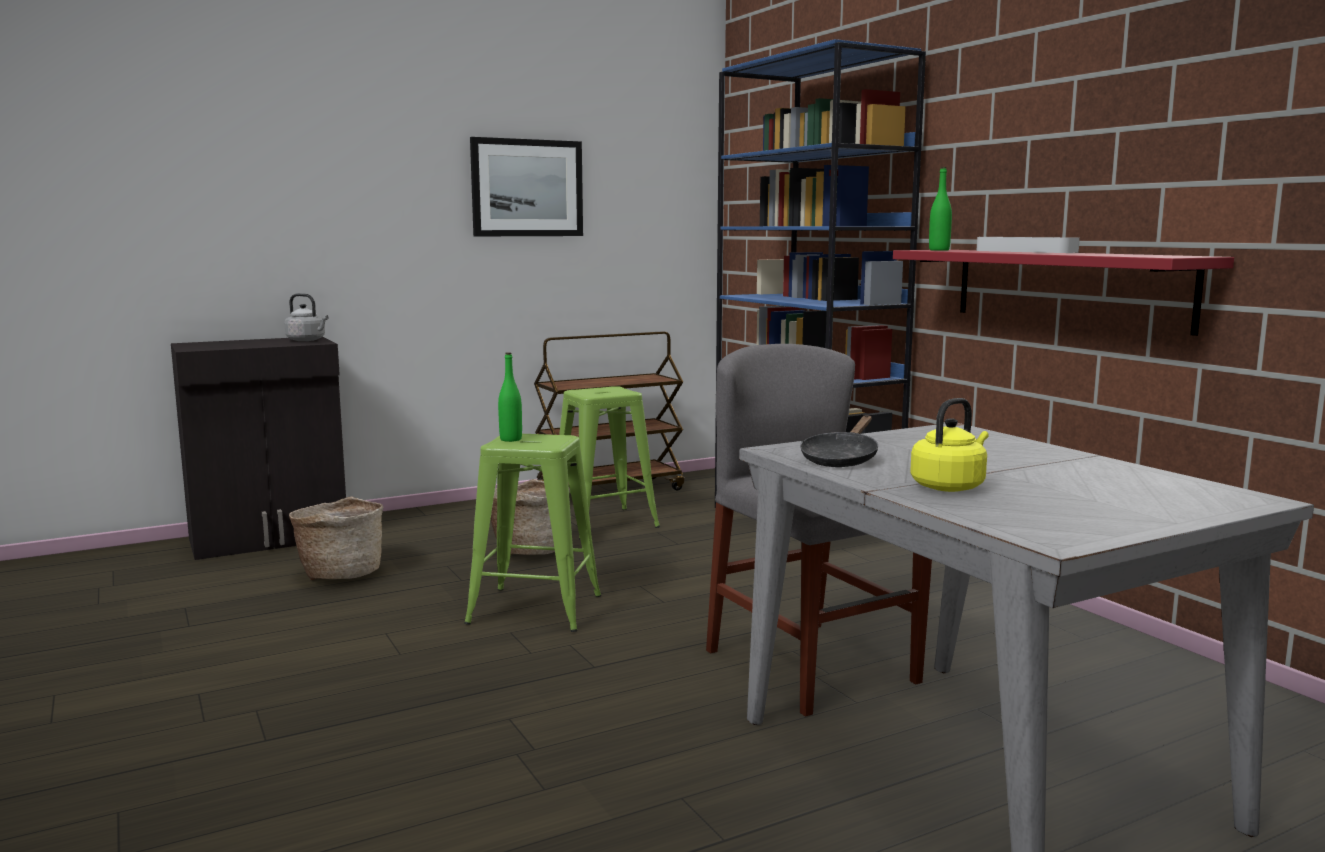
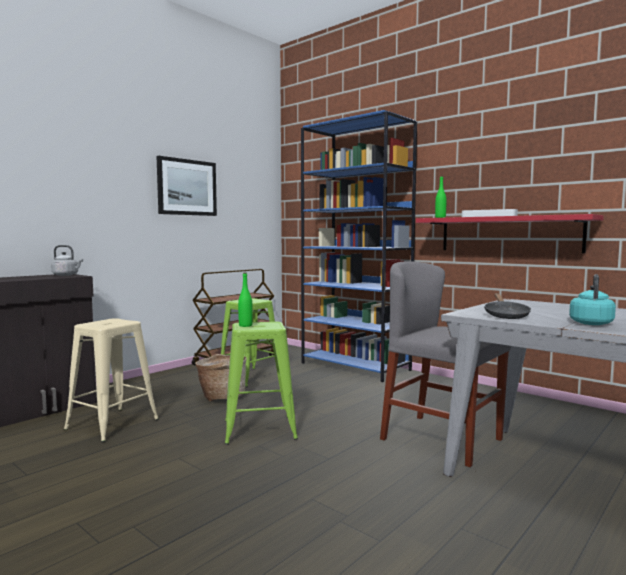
camera: 20 degrees left, 5 degrees down
basket [289,496,383,580] -> beige stool [64,318,159,442]
yellow kettle [910,398,989,492] -> turquoise kettle [569,274,616,325]

